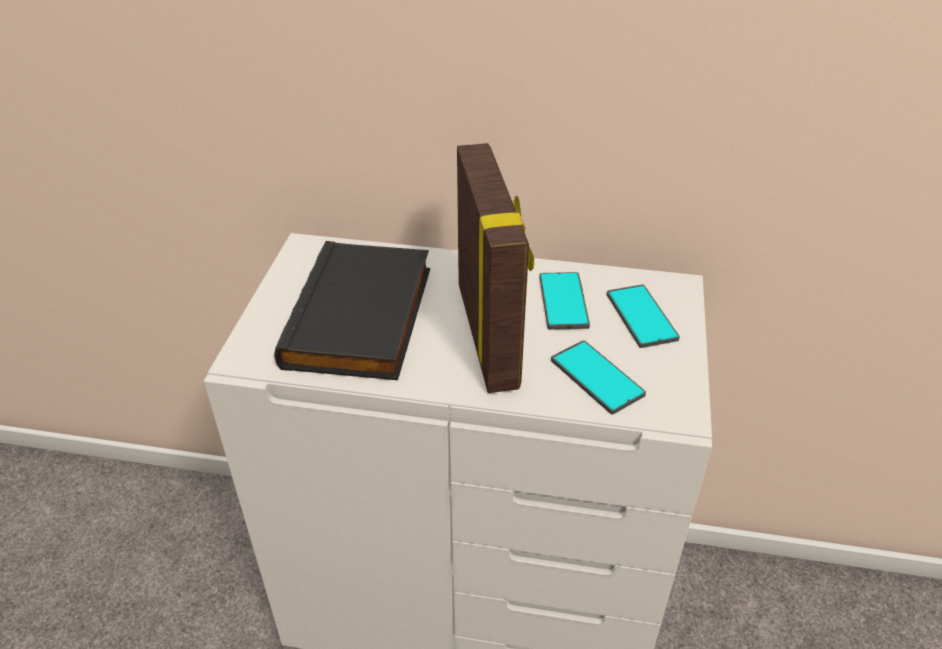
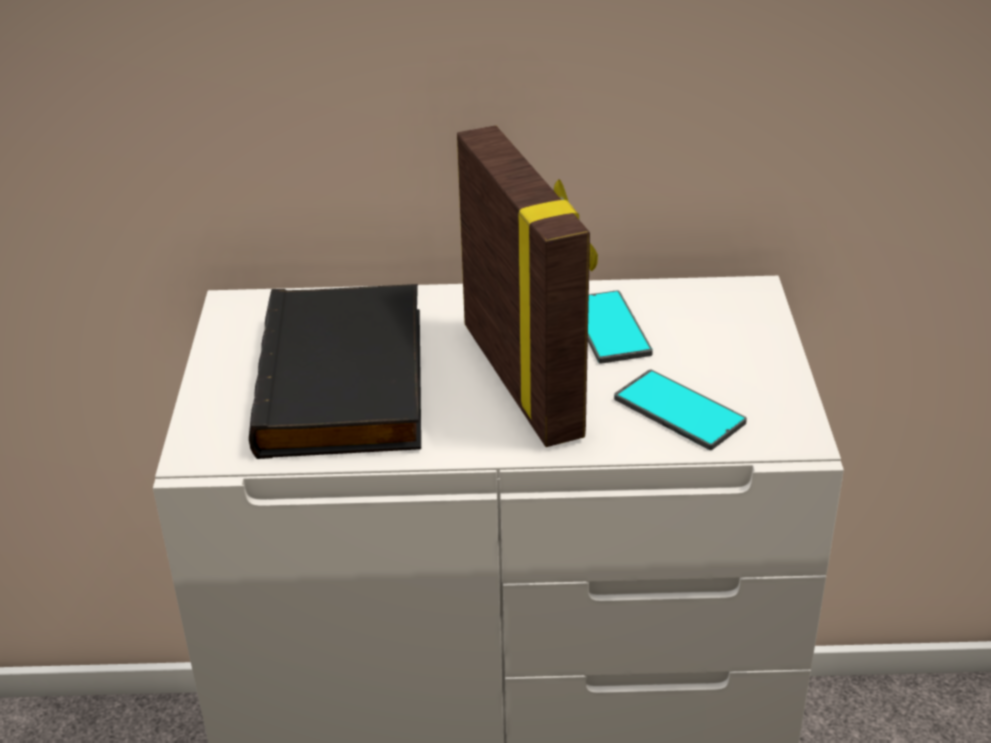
camera: 10 degrees left, 5 degrees down
phone [607,285,680,348] -> none

